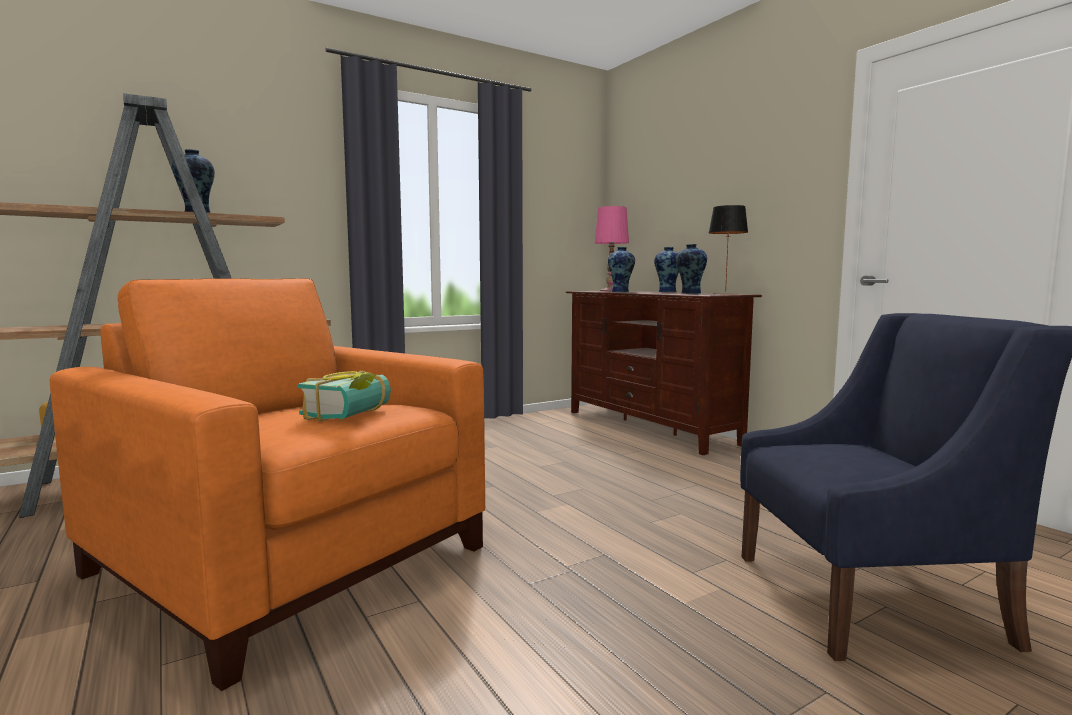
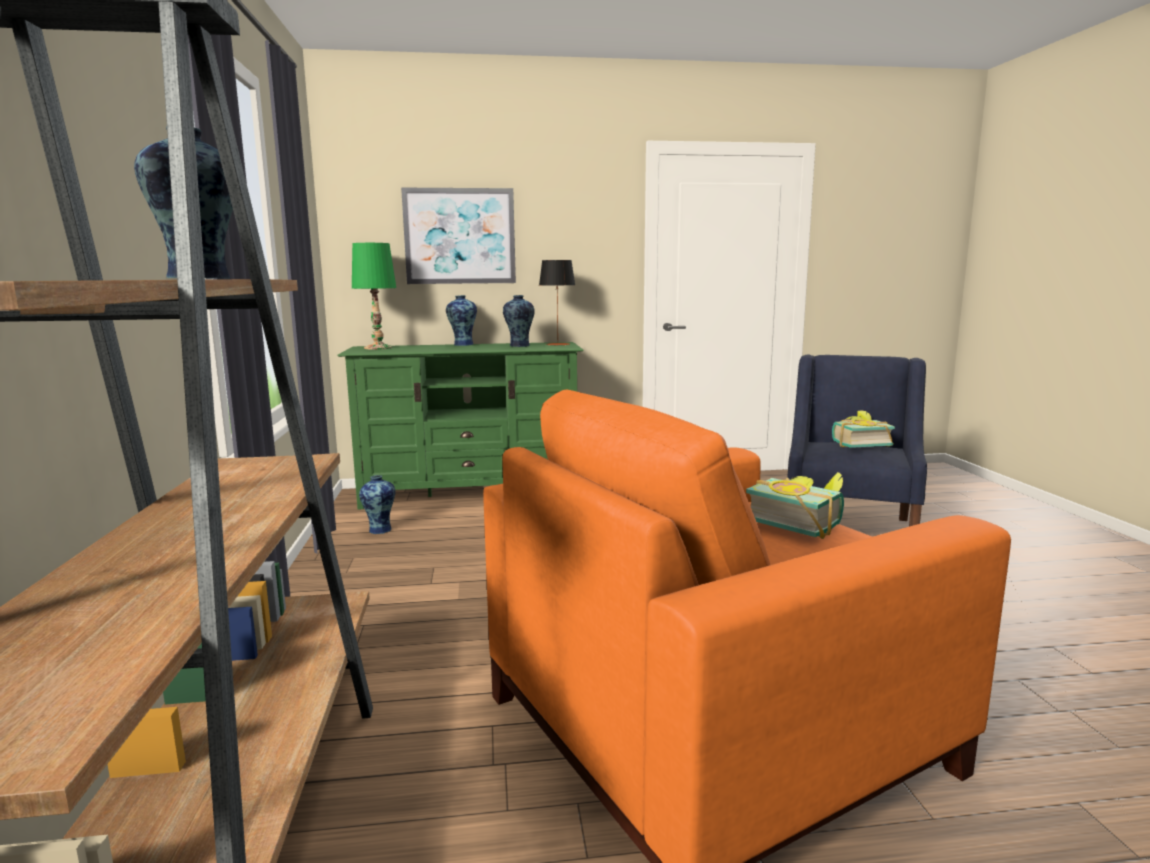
camera: 65 degrees left, 5 degrees up
brown tv stand [566,291,762,455] -> green tv stand [337,342,584,510]
pink table lamp [594,206,629,291] -> green table lamp [352,243,396,349]
vase [608,247,635,292] -> vase moved to [359,475,396,534]
none -> picture [401,188,516,284]
none -> book [832,410,895,448]

